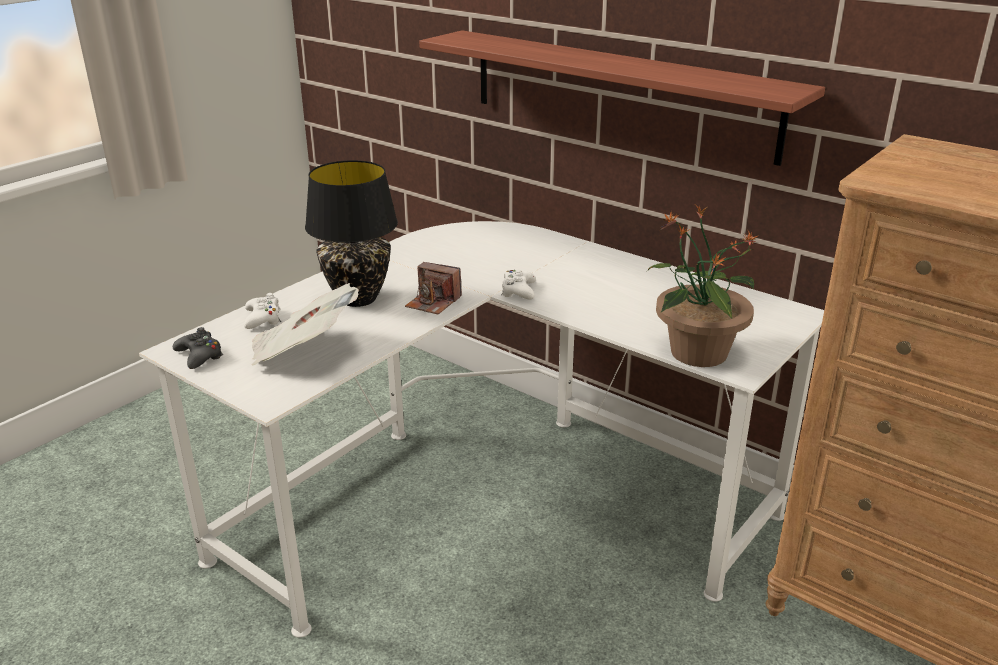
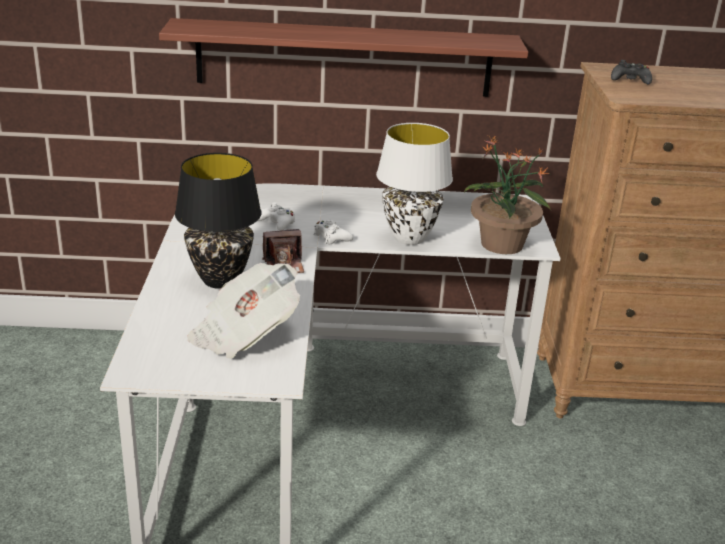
camera: 40 degrees left, 0 degrees up
black game controller [173,327,223,369] -> black game controller moved to [611,60,652,84]
white game controller [244,293,281,329] -> white game controller moved to [258,202,295,231]
none -> white table lamp [376,123,453,245]

